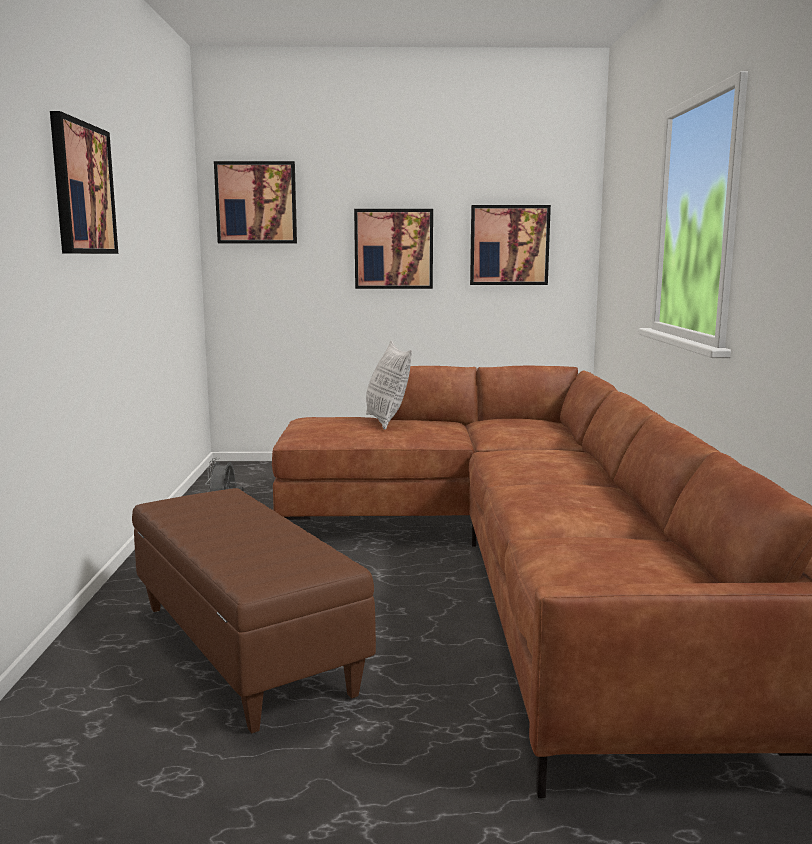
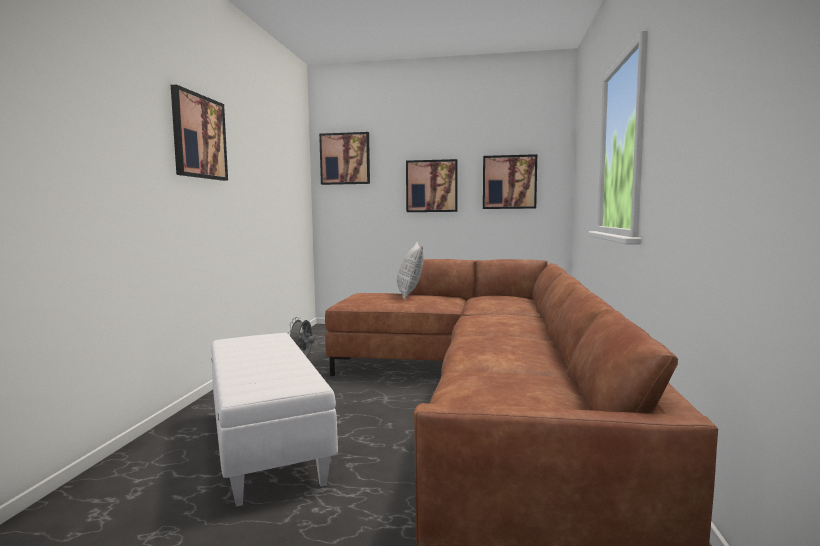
camera: 10 degrees right, 5 degrees down
brown ottoman [132,488,376,733] -> white ottoman [211,333,338,507]

